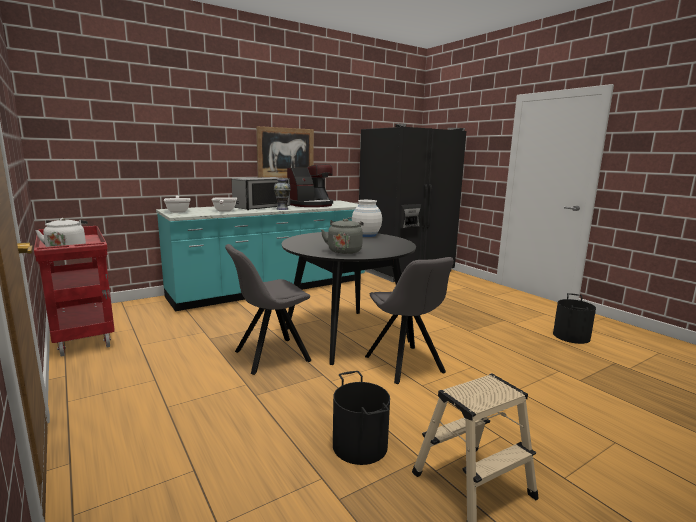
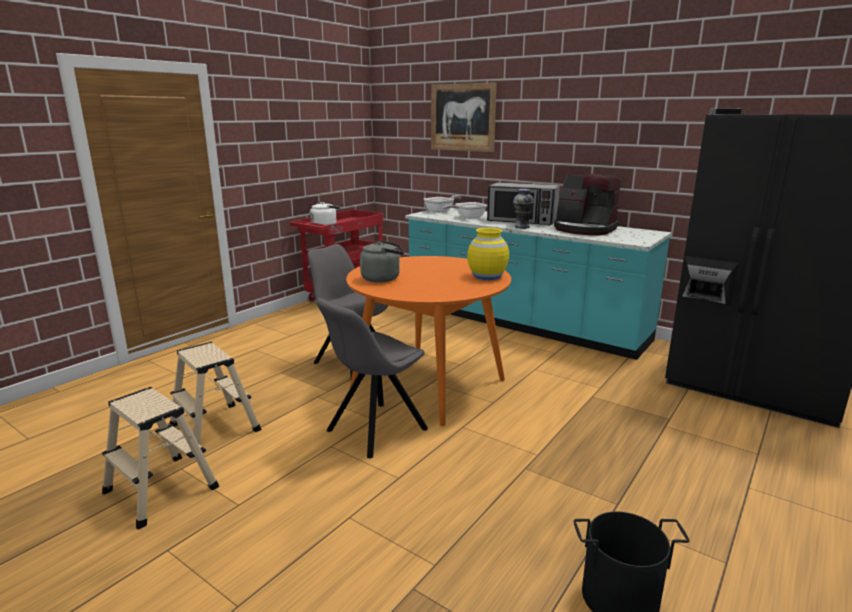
camera: 70 degrees right, 5 degrees up
picture [256,126,314,178] -> picture moved to [431,82,497,152]
black dining table [282,232,416,365] -> orange dining table [346,256,511,426]
black bucket [333,371,390,465] -> beige step ladder [170,342,262,445]
white vase [352,200,382,237] -> yellow vase [467,228,509,280]

